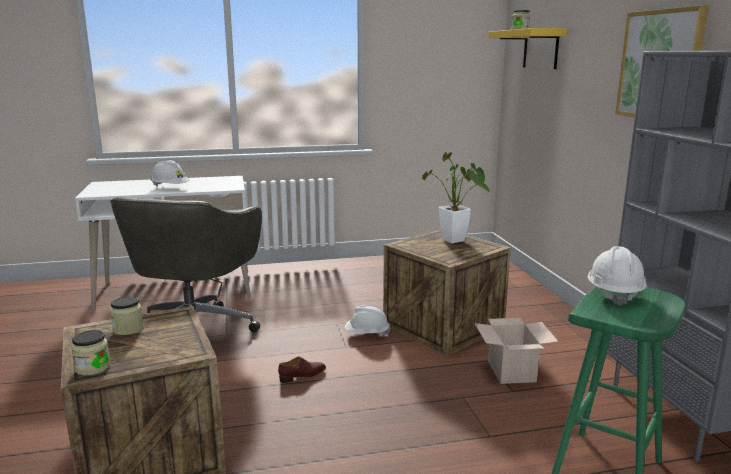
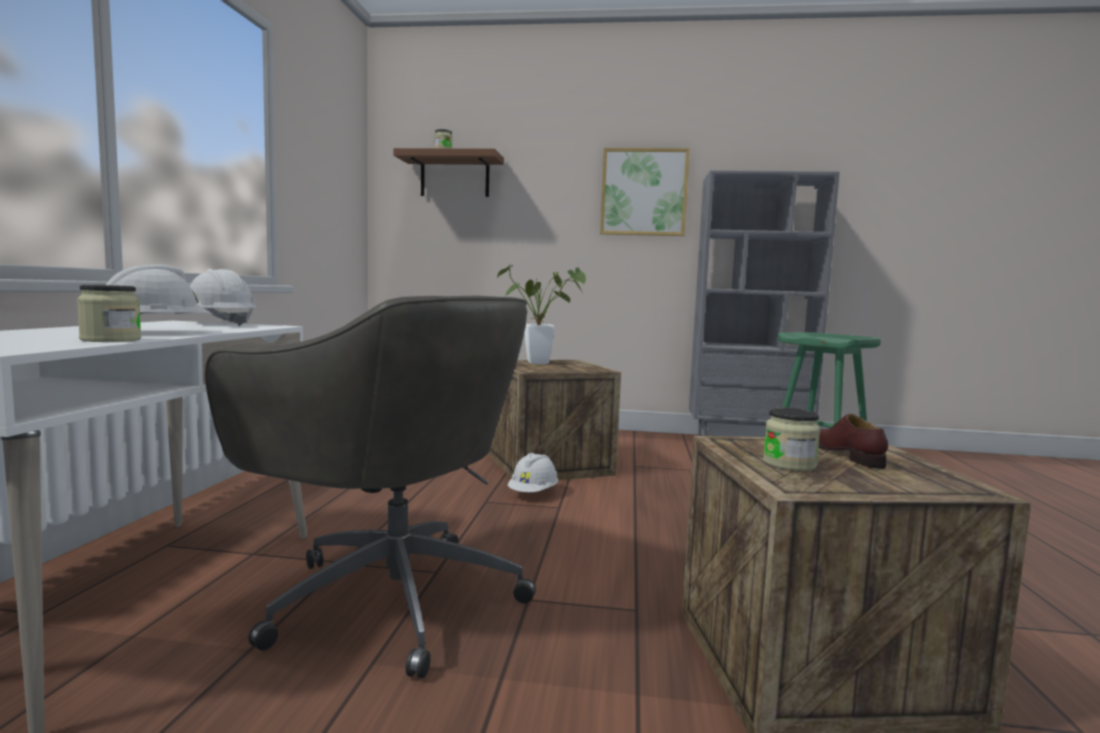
camera: 70 degrees left, 10 degrees down
jar [71,330,110,376] -> jar moved to [77,285,141,342]
brown shoe [278,357,326,383] -> brown shoe moved to [819,414,888,469]
cardboard box [474,318,558,384] -> none
yellow shelf [488,28,567,69] -> brown shelf [393,148,504,197]
white hard hat [587,246,647,306] -> white hard hat moved to [190,269,257,326]

